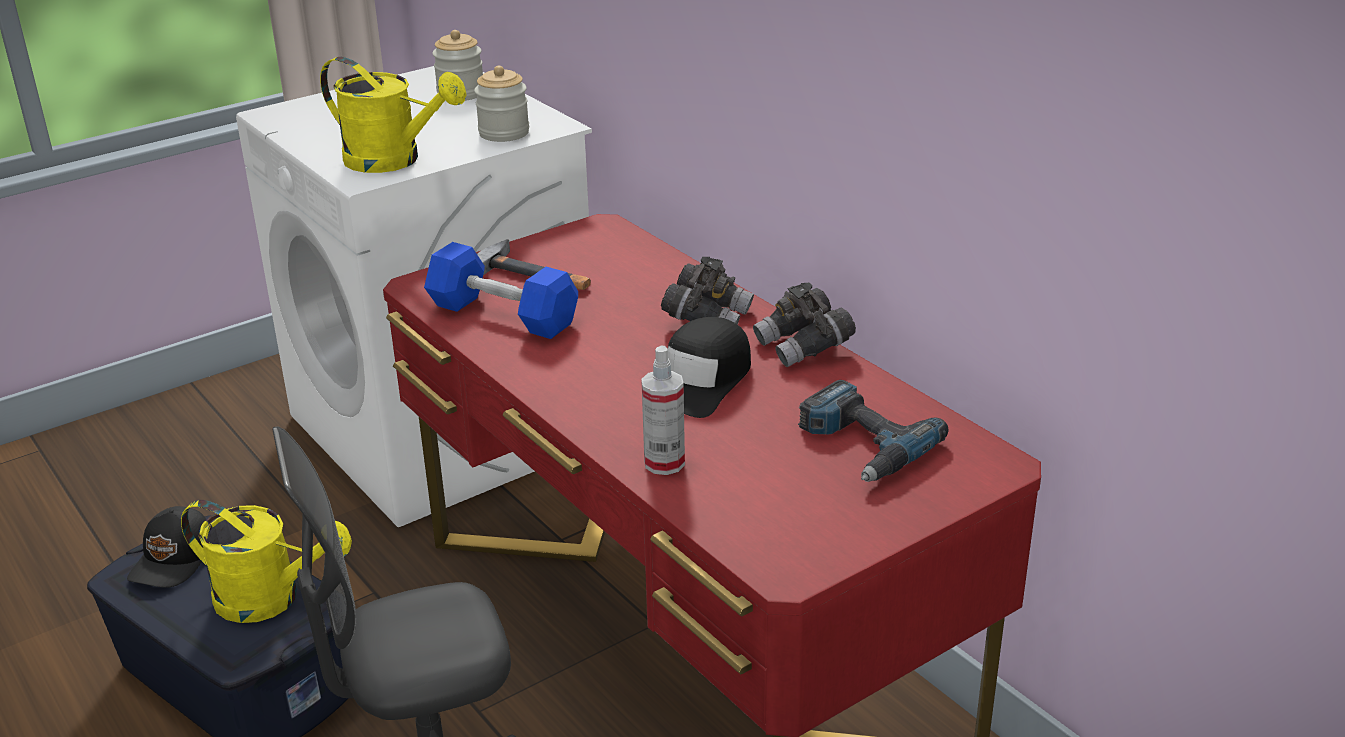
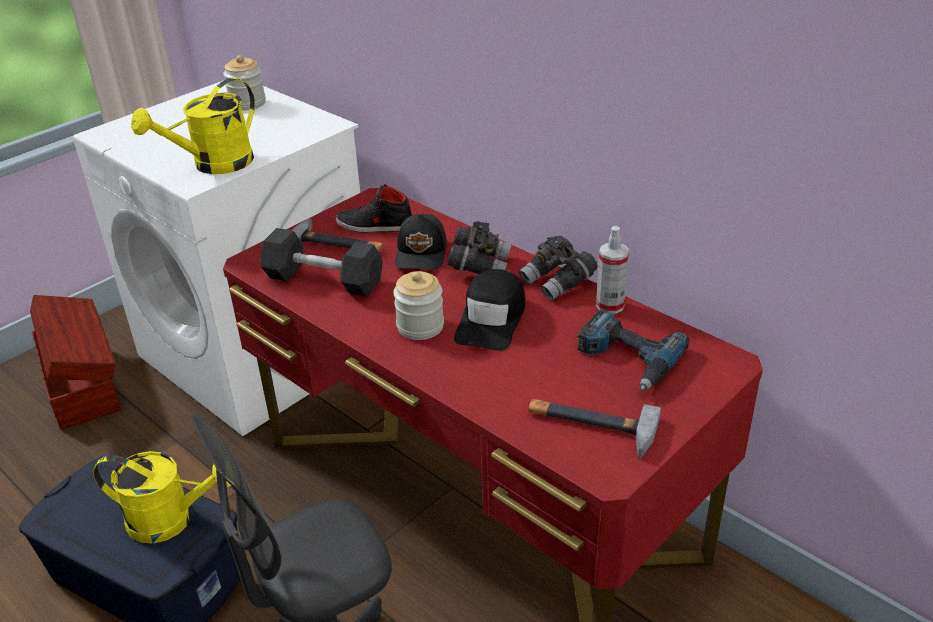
camera: 10 degrees left, 5 degrees up
black cap [127,506,207,588] -> black cap moved to [395,214,447,270]
yellow watering can [320,57,467,173] -> yellow watering can turned 120 degrees clockwise [131,78,255,174]
blue dumbbell [424,242,578,339] -> grey dumbbell [260,228,383,297]
jar [474,66,529,142] -> jar moved to [393,271,444,340]
spray bottle [641,346,685,475] -> spray bottle moved to [596,226,629,314]
none -> brown storage box [30,295,121,430]
none -> black shoe [336,184,412,232]
none -> hammer [529,399,661,459]

